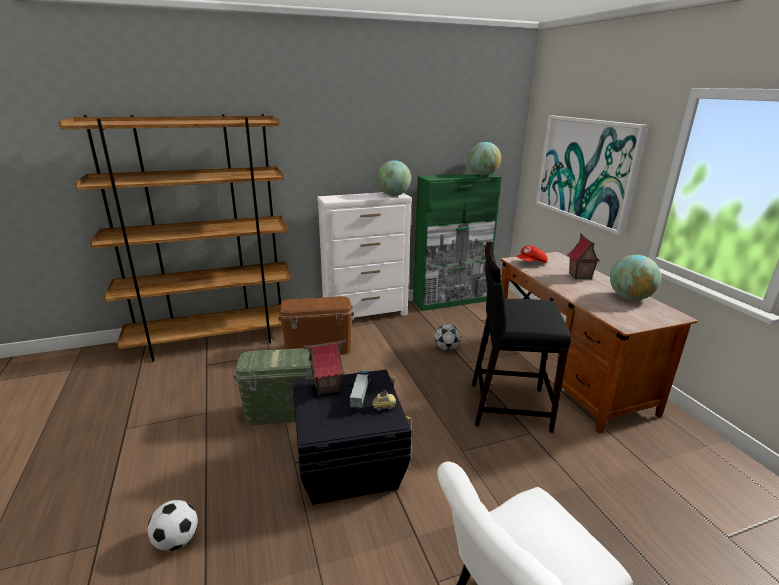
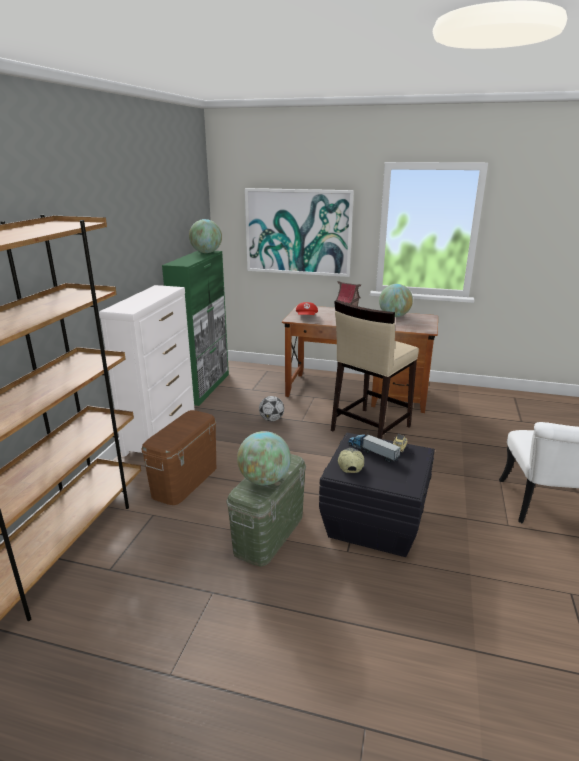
camera: 55 degrees left, 0 degrees up
football [147,500,198,551] -> none
toy house [302,339,346,396] -> cap [338,448,364,473]
globe [377,160,411,196] -> globe moved to [237,431,291,485]
black stool [472,242,571,433] -> beige stool [331,300,419,439]

